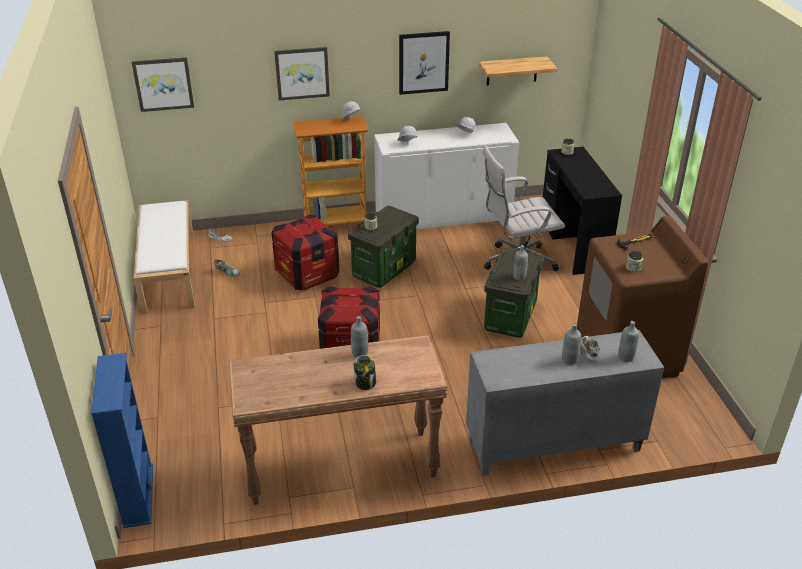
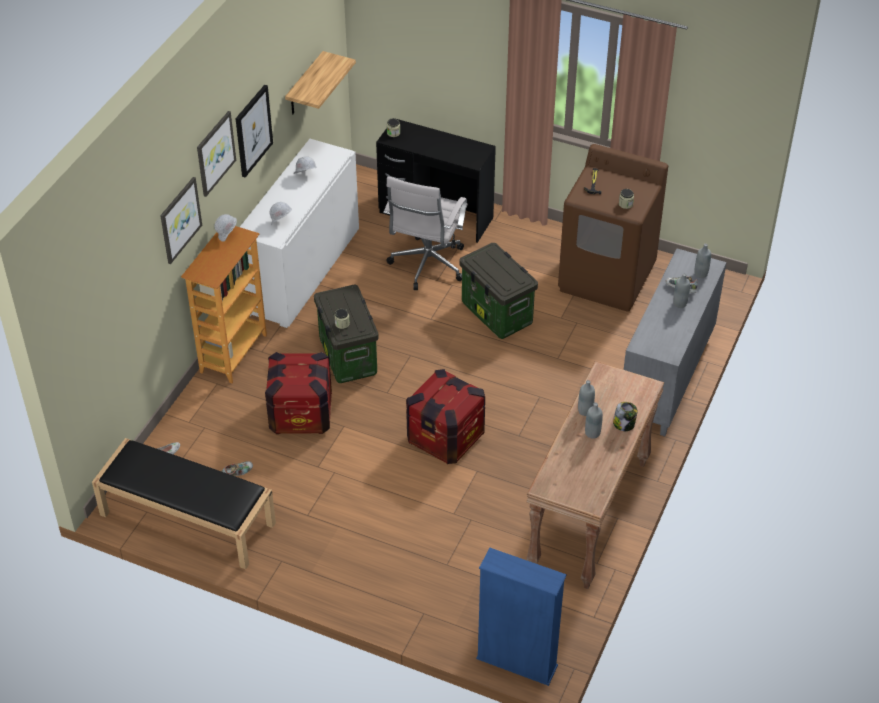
camera: 55 degrees left, 10 degrees up
picture [132,57,194,112] -> picture moved to [197,111,236,197]
white bench [134,200,195,315] -> black bench [92,438,276,569]
grey bottle [513,245,528,280] -> grey bottle moved to [585,403,603,439]

